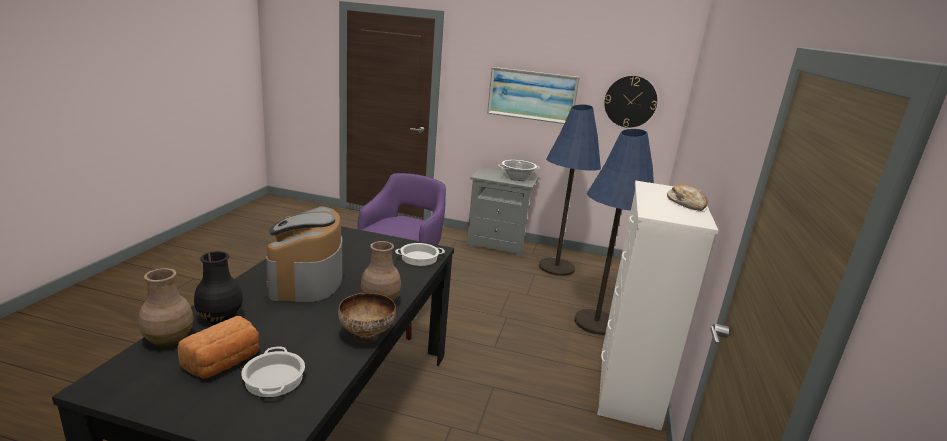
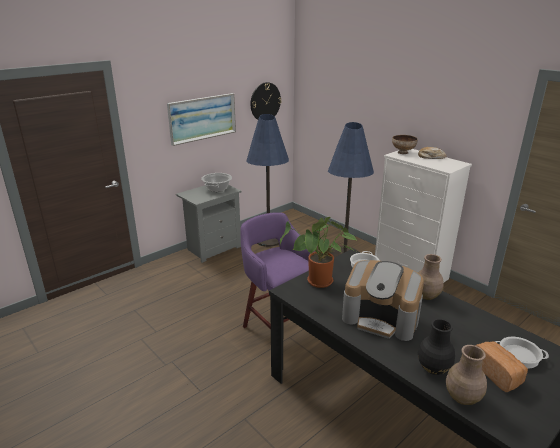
camera: 55 degrees left, 5 degrees up
bowl [338,293,396,343] -> bowl moved to [392,135,418,154]
none -> potted plant [280,217,358,288]

